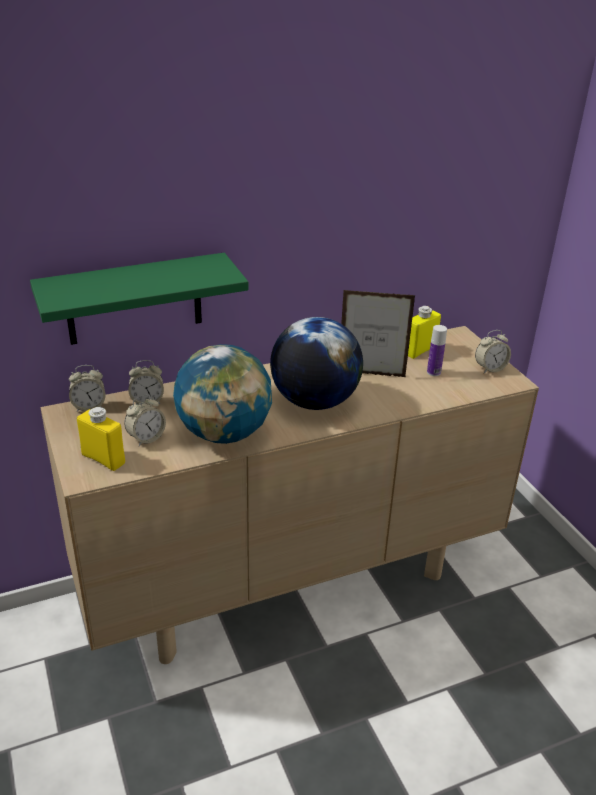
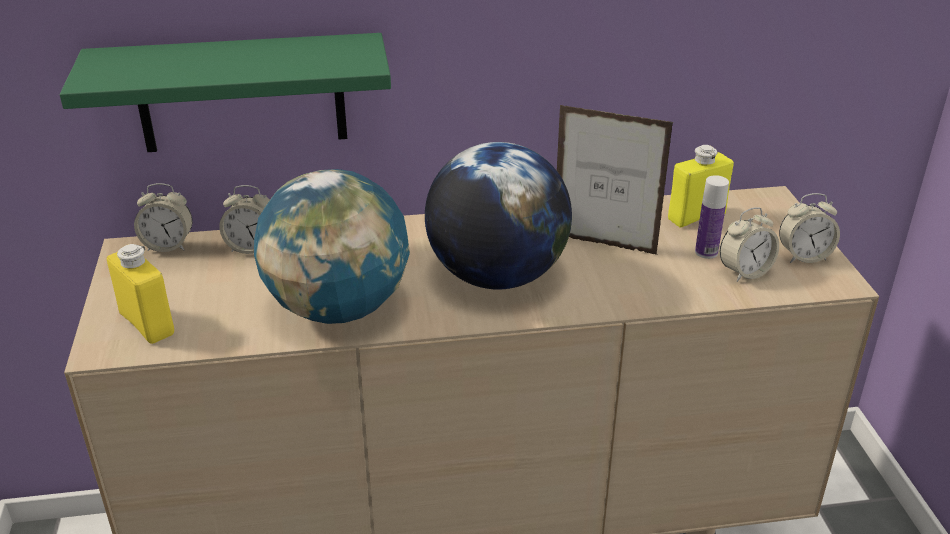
camera: 15 degrees right, 0 degrees up
alarm clock [124,394,166,446] -> alarm clock moved to [720,207,779,282]

